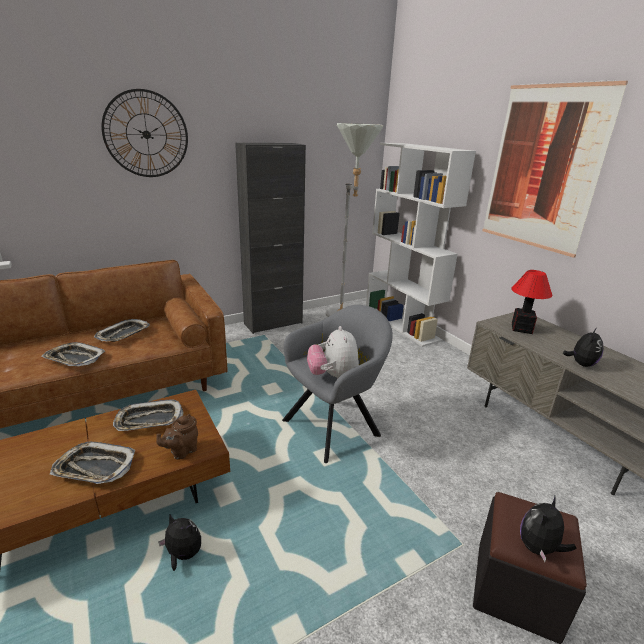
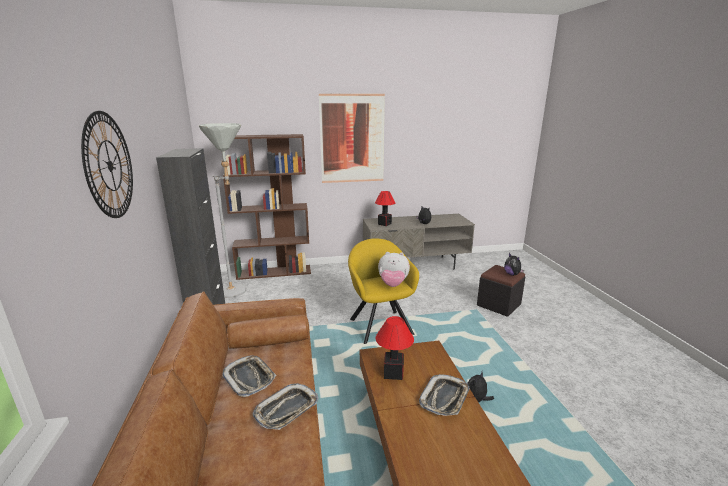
camera: 70 degrees left, 5 degrees down
tray [113,399,184,431] -> table lamp [376,316,414,380]
brown teapot [156,414,198,460] -> none
grey armchair [282,305,393,463] -> yellow armchair [348,238,419,344]
white bookcase [366,143,476,347] -> brown bookcase [223,134,311,280]

